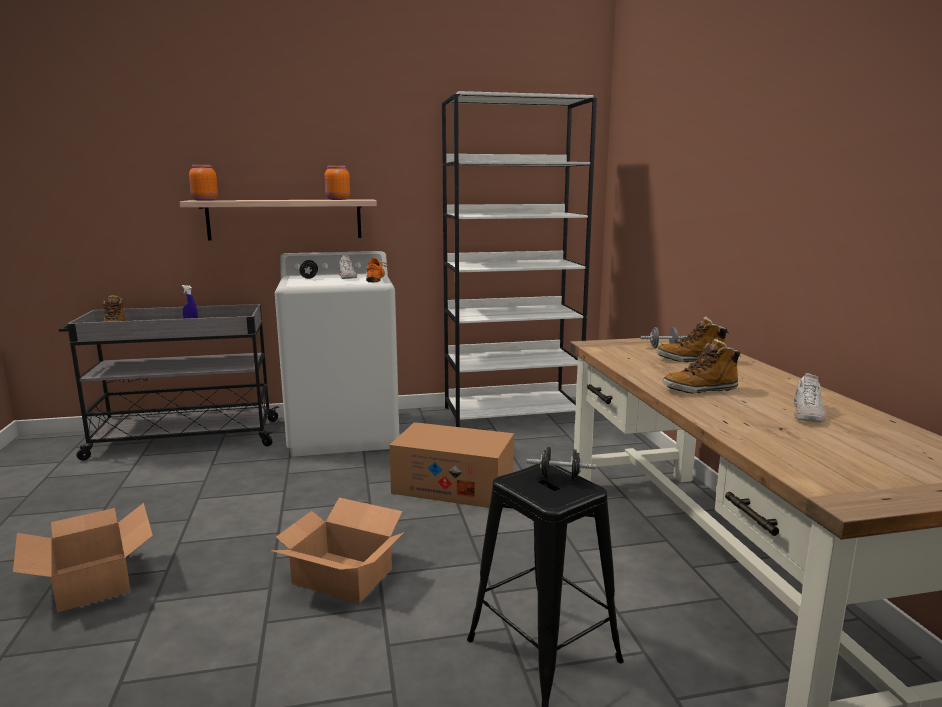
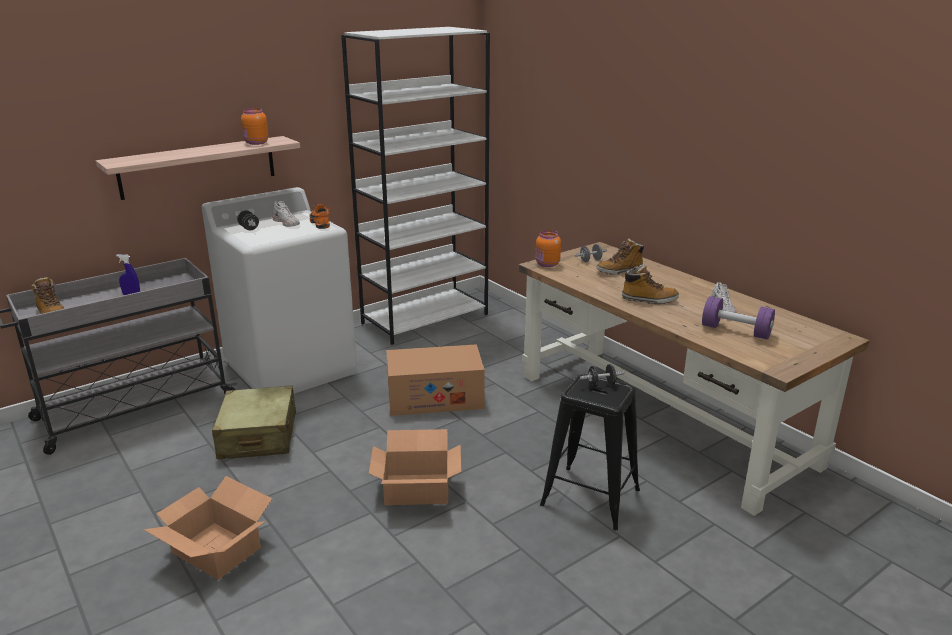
camera: 25 degrees left, 10 degrees up
orange jar [189,165,218,201] -> orange jar moved to [536,230,561,267]
boot [663,338,740,393] -> boot turned 135 degrees counterclockwise [622,264,679,304]
none -> beige suitcase [212,385,296,459]
none -> purple dumbbell [702,296,775,340]

